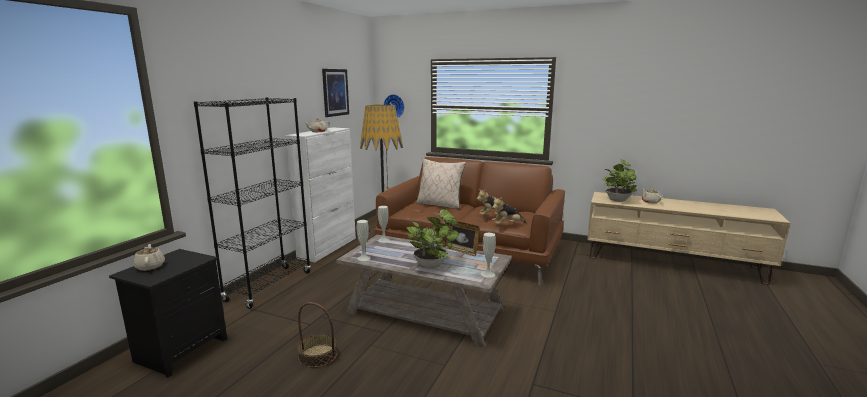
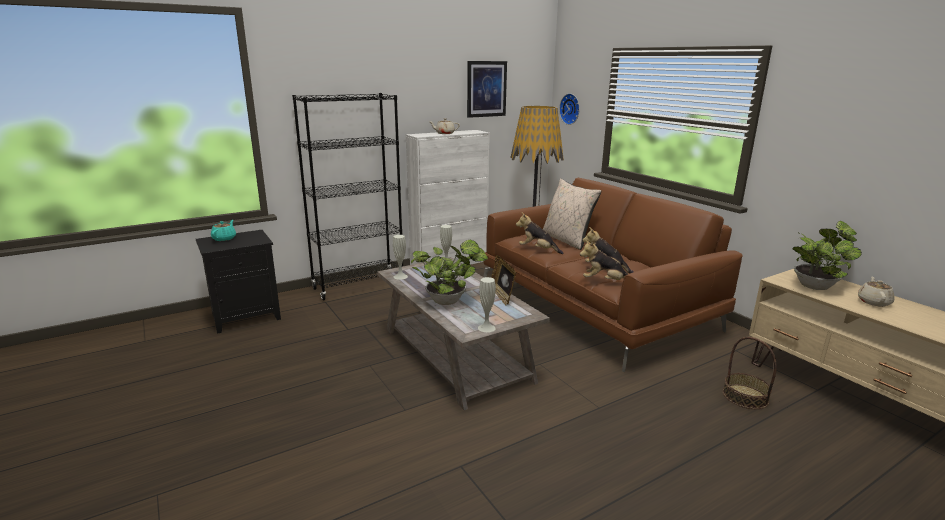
camera: 35 degrees right, 5 degrees up
beige teapot [133,244,165,271] -> turquoise teapot [211,220,236,241]
basket [297,302,337,368] -> basket moved to [723,337,777,409]
none -> plush toy [516,212,563,254]

